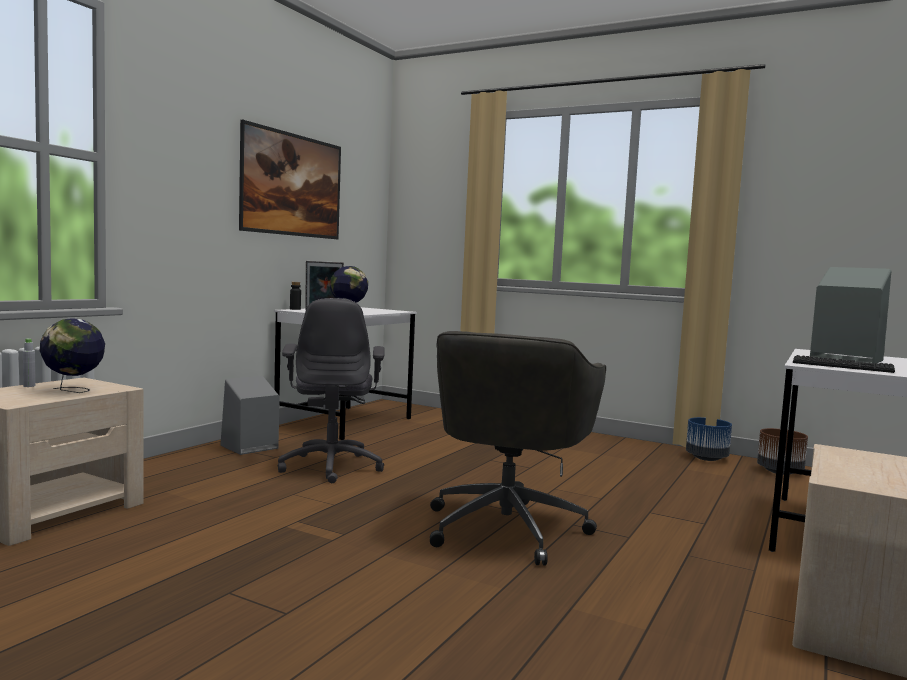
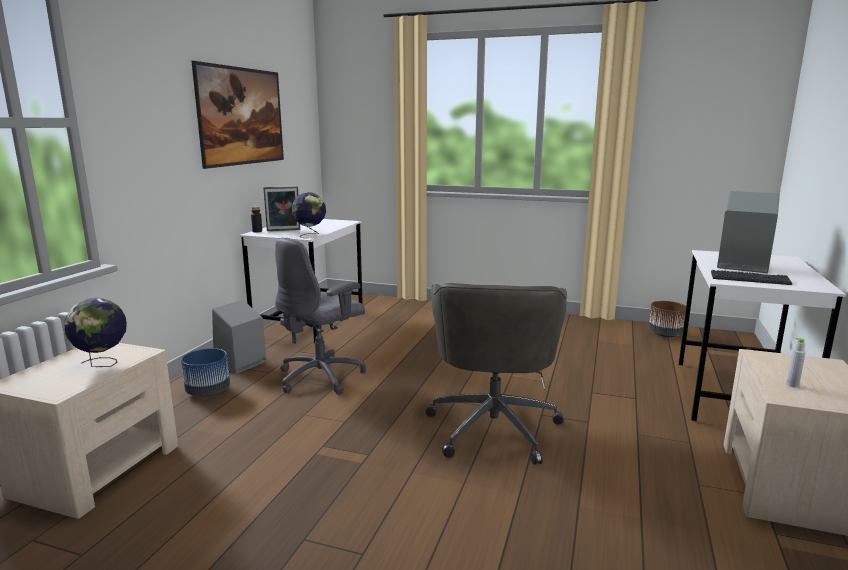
camera: 10 degrees left, 10 degrees up
grey bottle [23,339,35,387] -> grey bottle moved to [786,338,806,387]
grey office chair [278,298,385,483] -> grey office chair turned 60 degrees clockwise [275,237,366,395]
blue planter [686,417,732,461] -> blue planter moved to [181,348,230,397]

